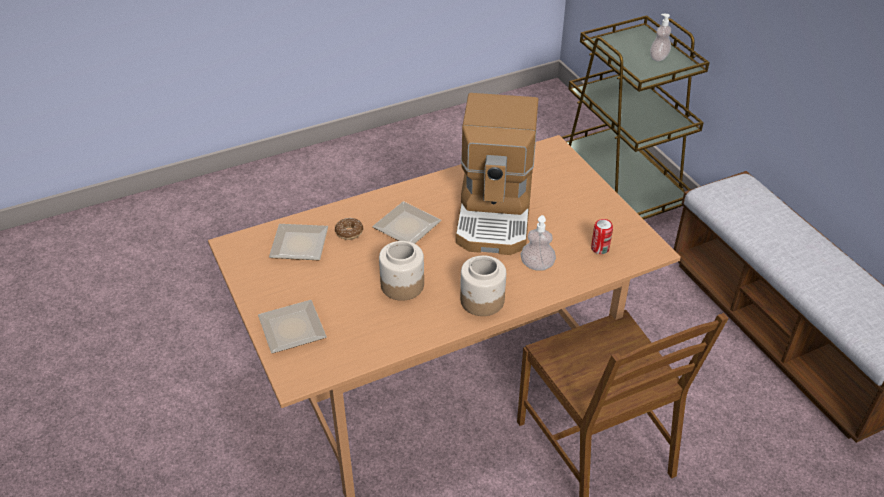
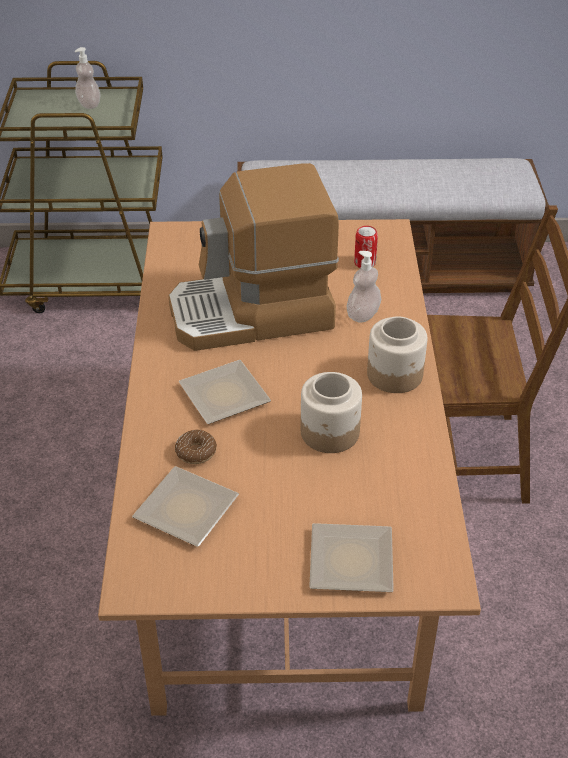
camera: 65 degrees left, 0 degrees up
coffee machine [456,93,538,255] -> coffee machine turned 135 degrees clockwise [168,163,339,351]

